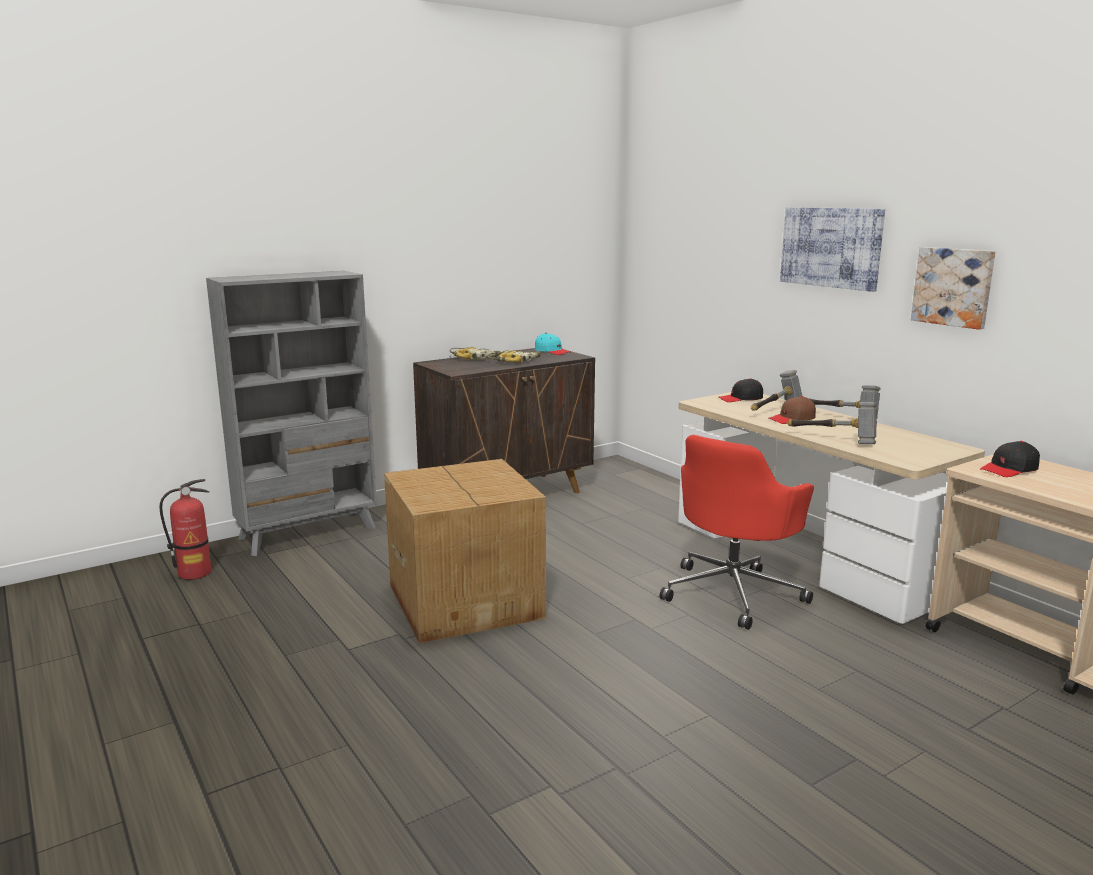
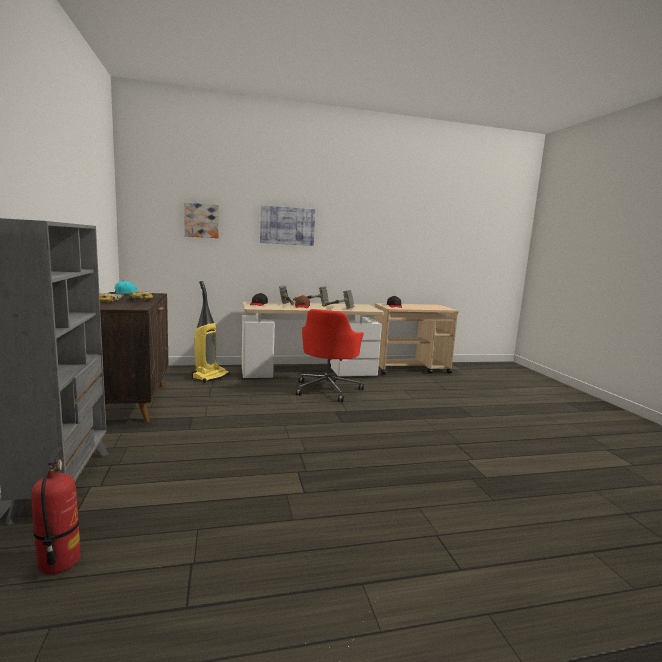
camera: 70 degrees left, 5 degrees down
cardboard box [384,459,546,643] -> none
red office chair [660,435,814,630] -> red office chair turned 45 degrees clockwise [296,309,364,402]
picture [911,247,995,330] -> picture moved to [184,202,219,238]
none -> vacuum cleaner [192,281,230,383]

